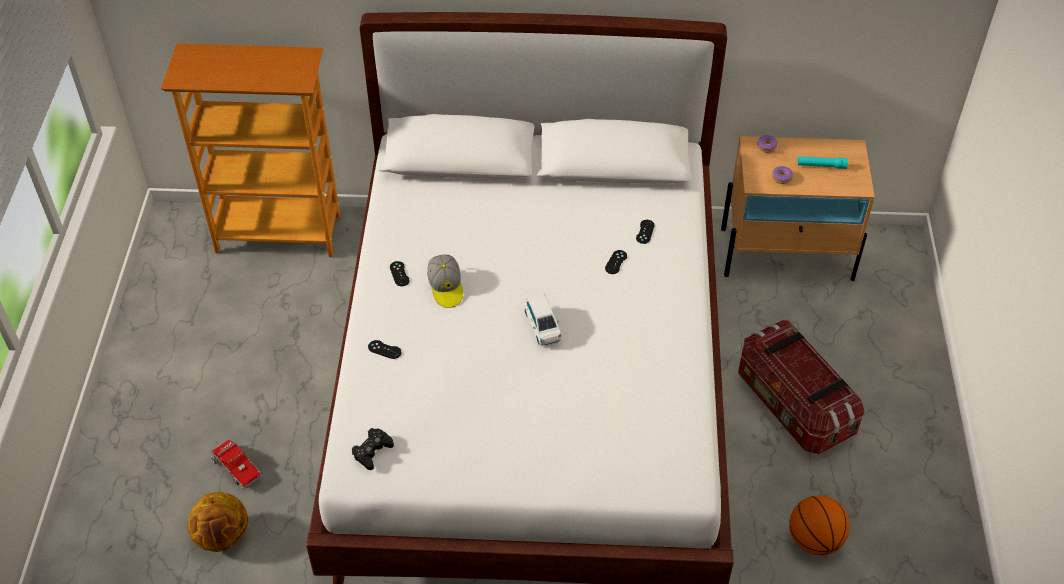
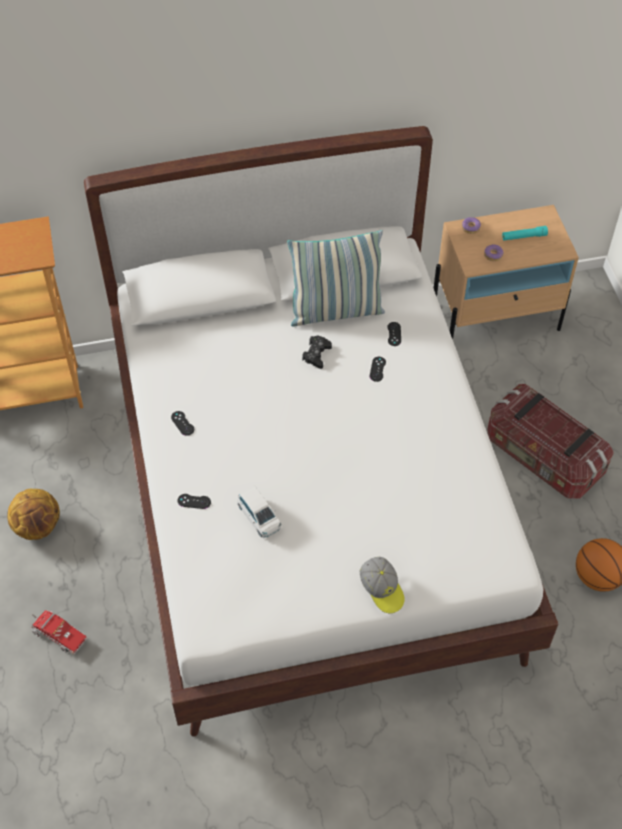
camera: 15 degrees left, 5 degrees up
basketball [188,492,248,552] -> basketball moved to [7,488,60,540]
black game controller [352,428,394,470] -> black game controller moved to [302,336,332,369]
cap [427,255,463,308] -> cap moved to [360,556,405,613]
white toy car [524,294,561,346] -> white toy car moved to [237,485,281,538]
none -> pillow [287,230,385,326]

